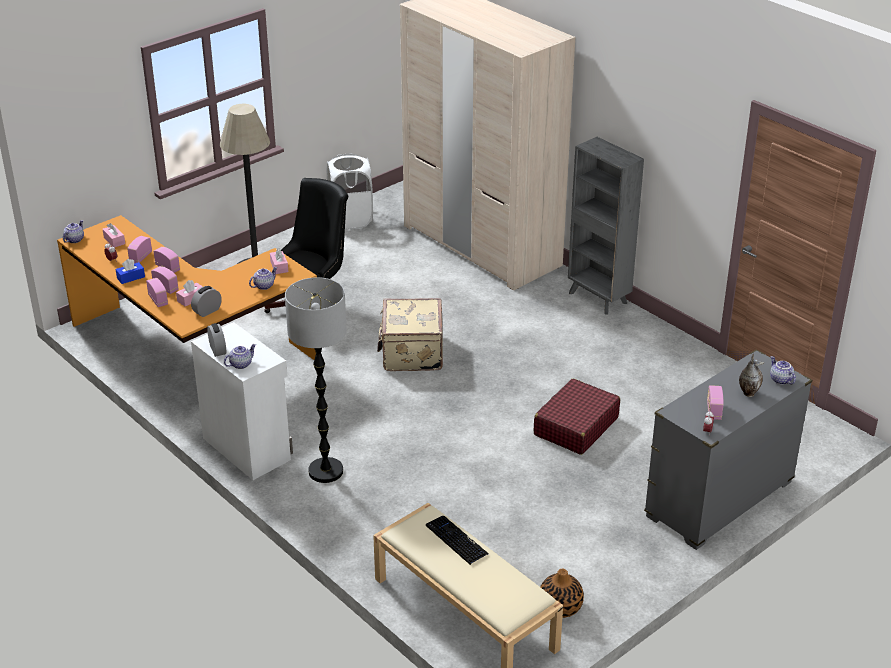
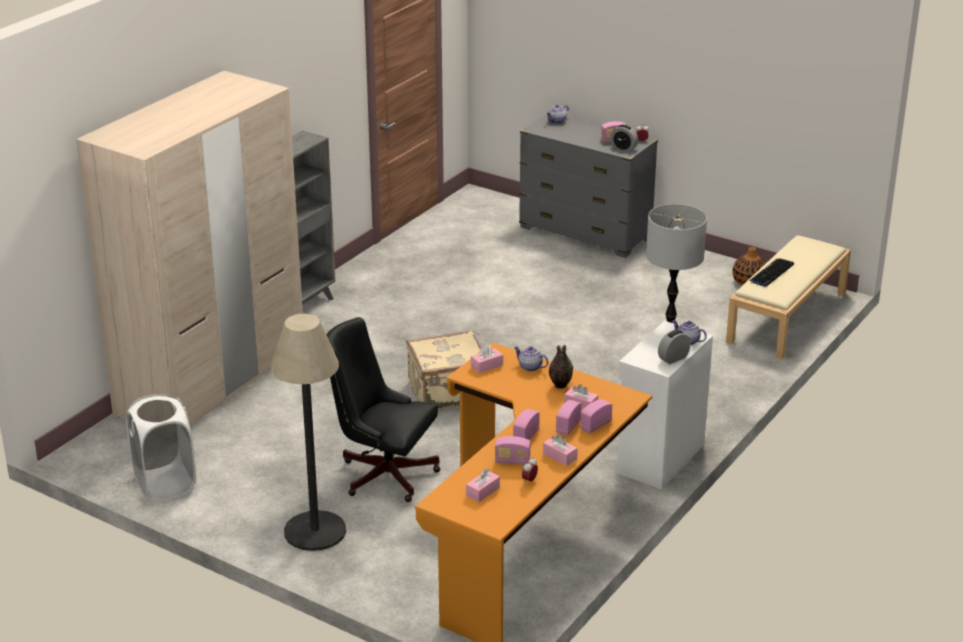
camera: 105 degrees left, 5 degrees down
teapot [63,220,84,243] -> none
blue tissue box [116,259,145,284] -> pink tissue box [543,434,578,466]
alarm clock [191,286,222,317] -> alarm clock moved to [610,125,638,152]
red suitcase [534,379,620,455] -> none
vase [739,354,764,397] -> vase moved to [549,344,573,389]

